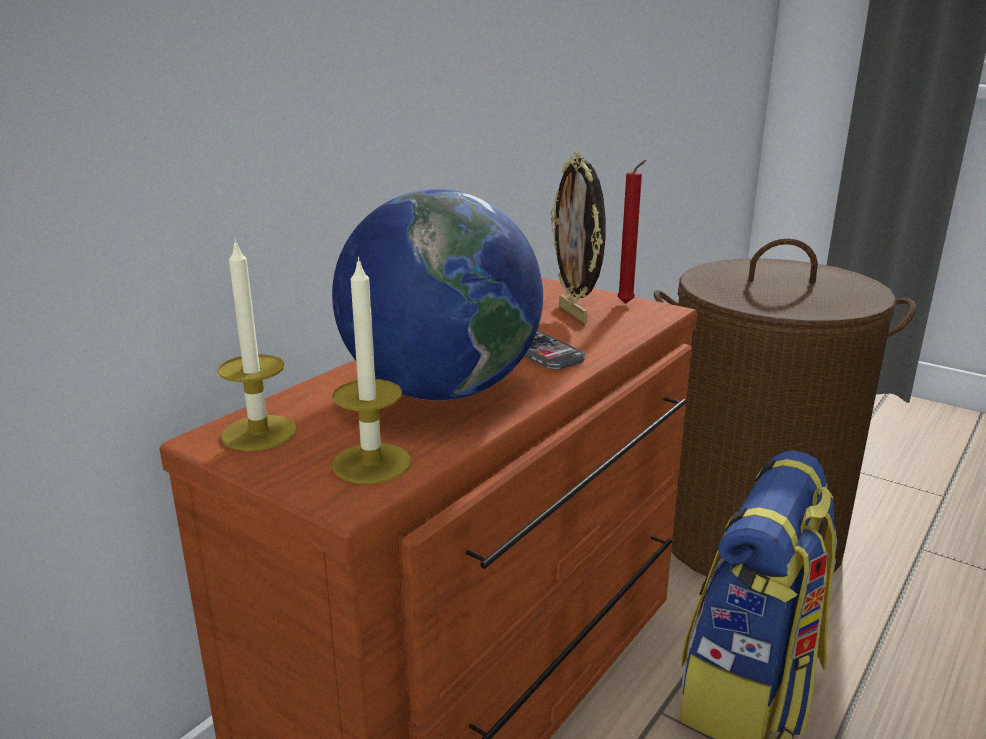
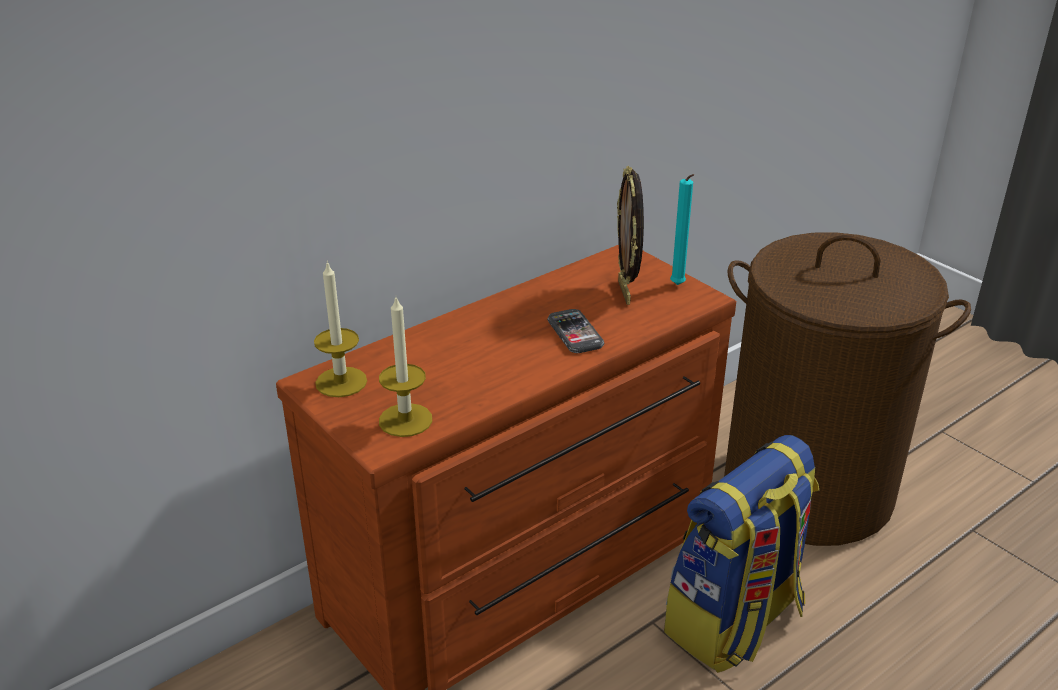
camera: 15 degrees right, 10 degrees up
globe [332,189,543,401] -> none
red candle [617,160,647,304] -> turquoise candle [670,174,694,285]

